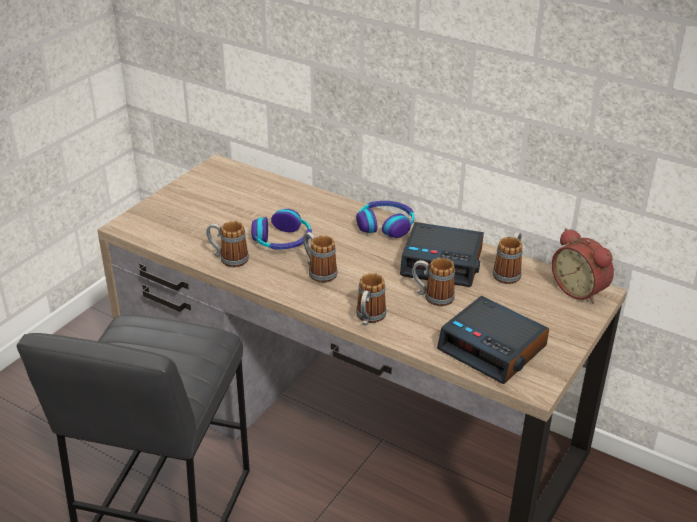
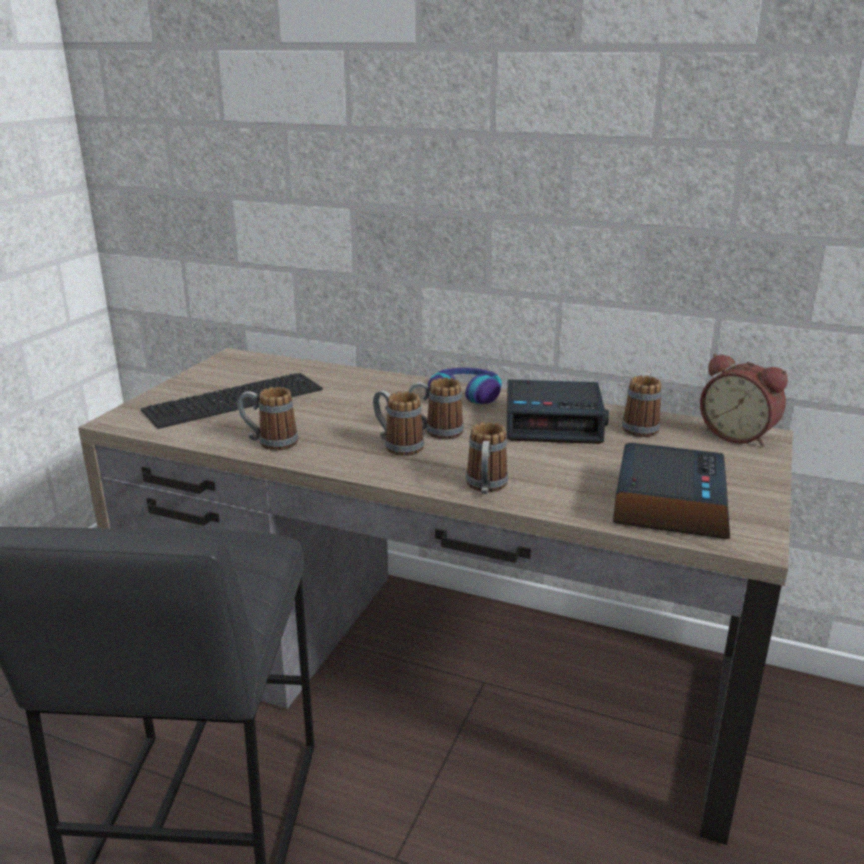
camera: 10 degrees left, 10 degrees down
headphones [251,209,312,250] -> none
mug [412,258,455,306] -> mug moved to [408,378,464,440]
alarm clock [437,296,549,384] -> alarm clock turned 105 degrees counterclockwise [613,443,730,539]
none -> keyboard [141,373,323,429]

